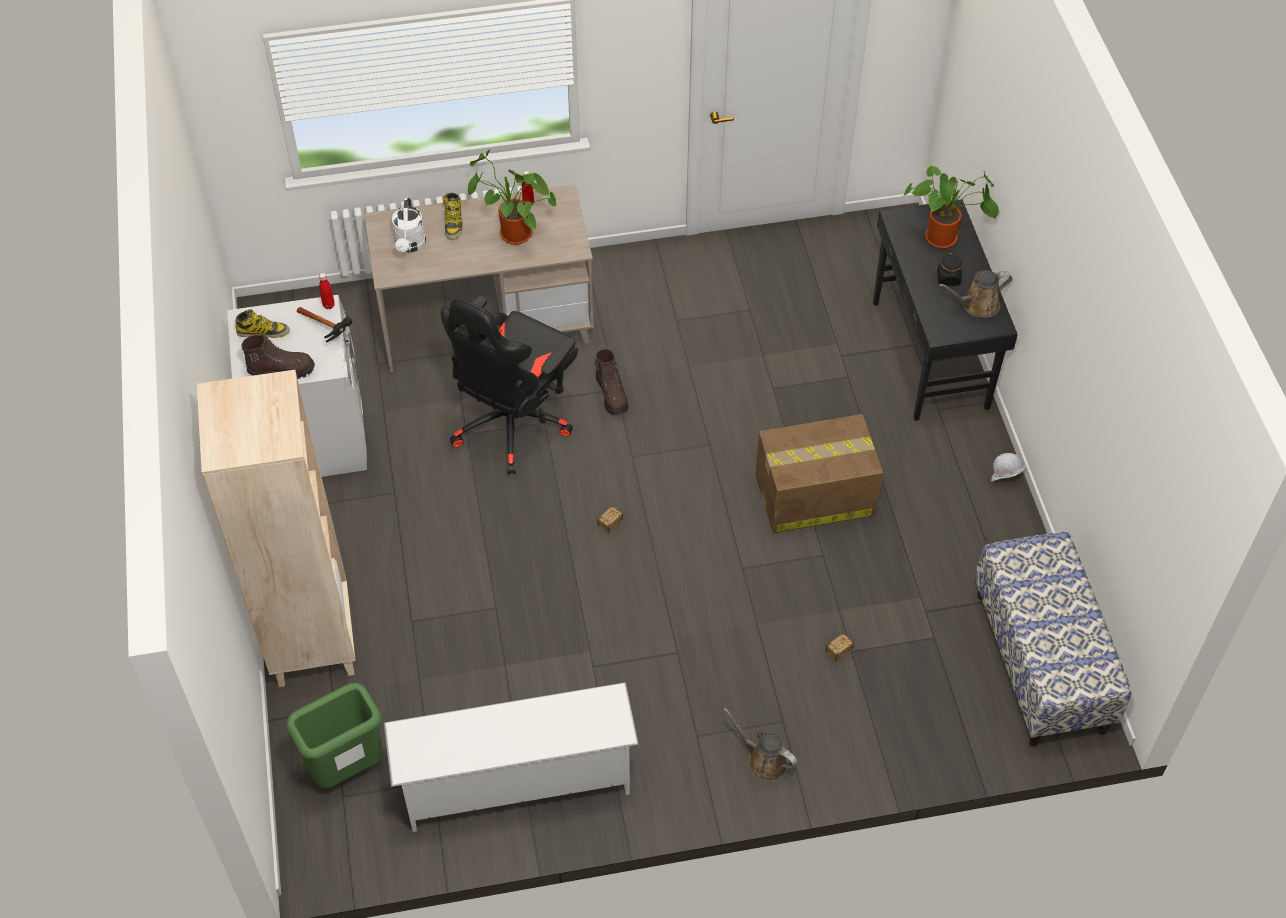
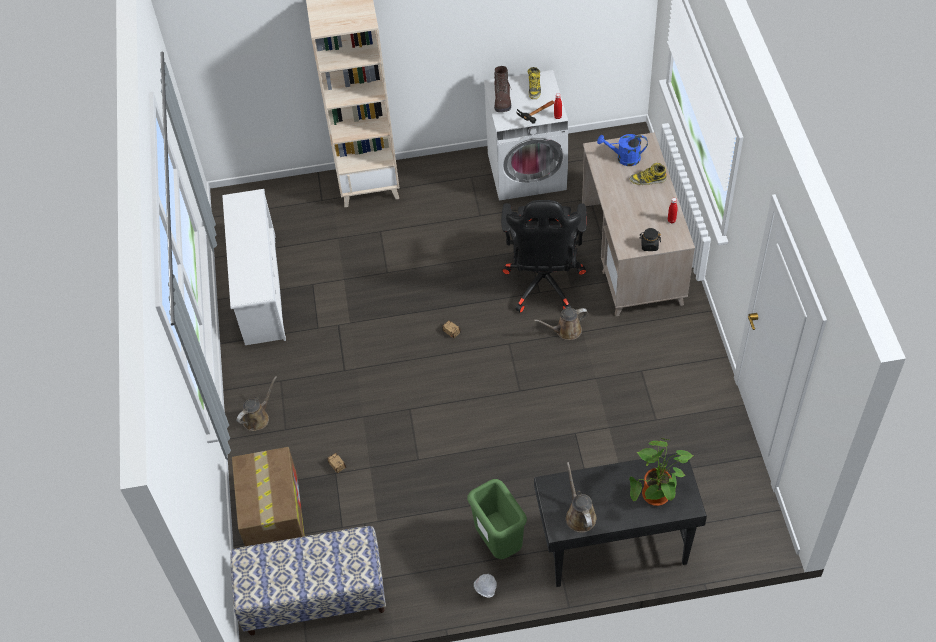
camera: 95 degrees right, 0 degrees up
green trash can [286,683,383,788] -> green trash can moved to [467,479,527,559]
white watering can [392,198,426,252] -> blue watering can [597,134,648,166]
black office chair [441,296,579,474] -> black office chair turned 120 degrees counterclockwise [501,200,587,313]
potted plant [468,149,557,245] -> none
brown boot [595,349,628,415] -> brown watering can [534,308,588,340]
cardboard box [755,414,883,533] -> cardboard box moved to [232,447,305,546]
black jar [937,253,962,286] -> black jar moved to [640,228,661,251]

